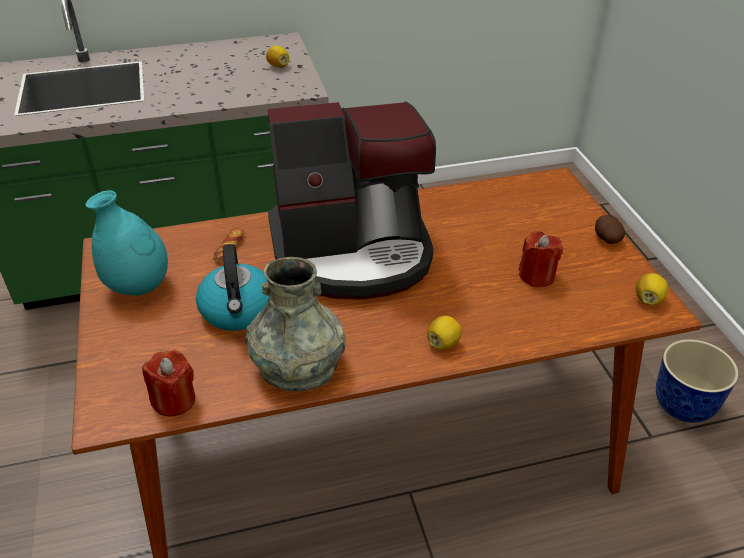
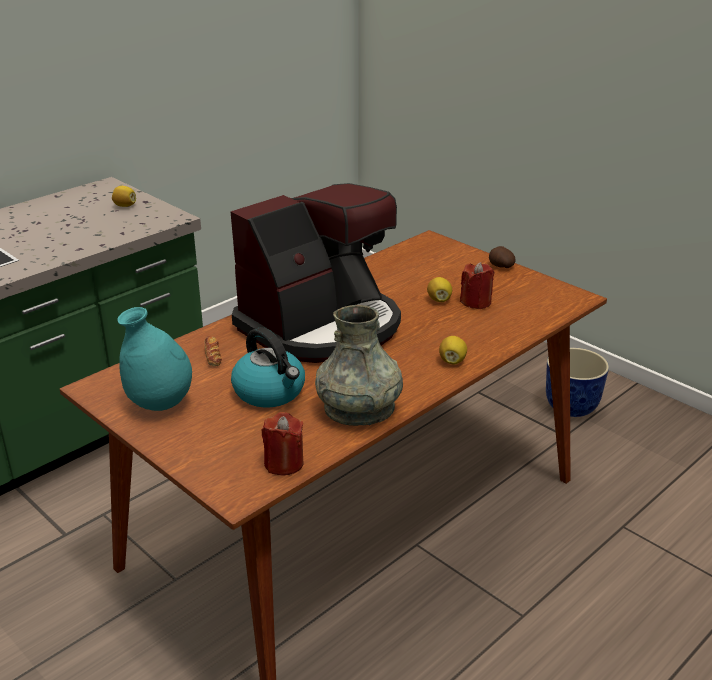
camera: 30 degrees left, 10 degrees down
lemon [636,273,668,305] -> lemon moved to [427,277,452,302]

